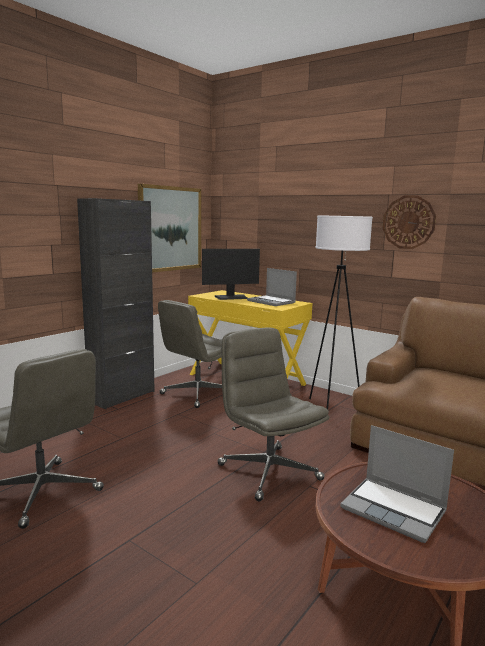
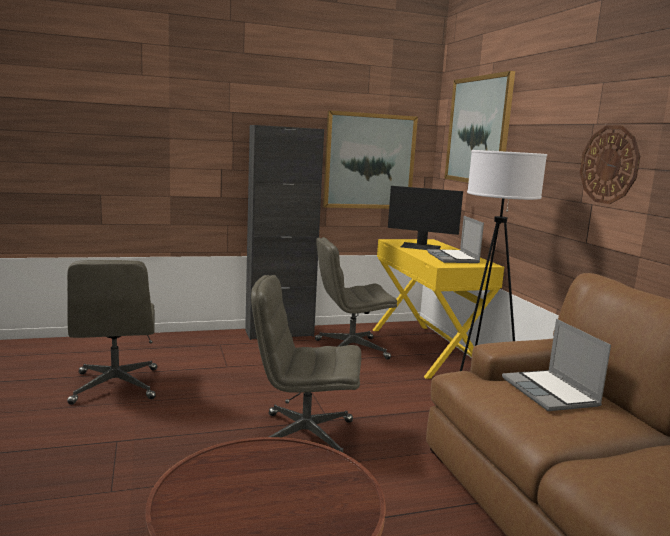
camera: 35 degrees right, 0 degrees up
grey office chair [218,327,329,501] -> grey office chair turned 90 degrees counterclockwise [251,275,361,454]
laptop [340,425,454,543] -> laptop moved to [502,319,611,411]
none -> picture [444,71,515,183]

